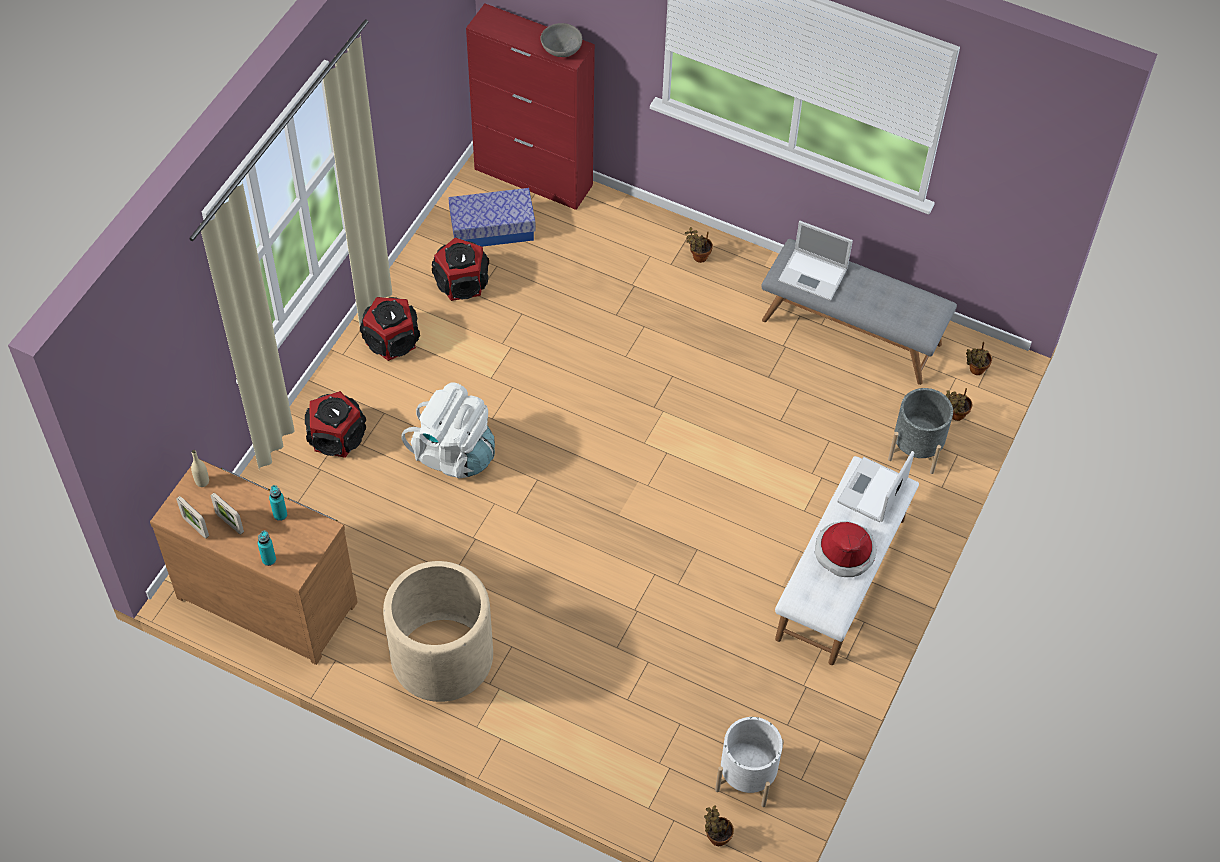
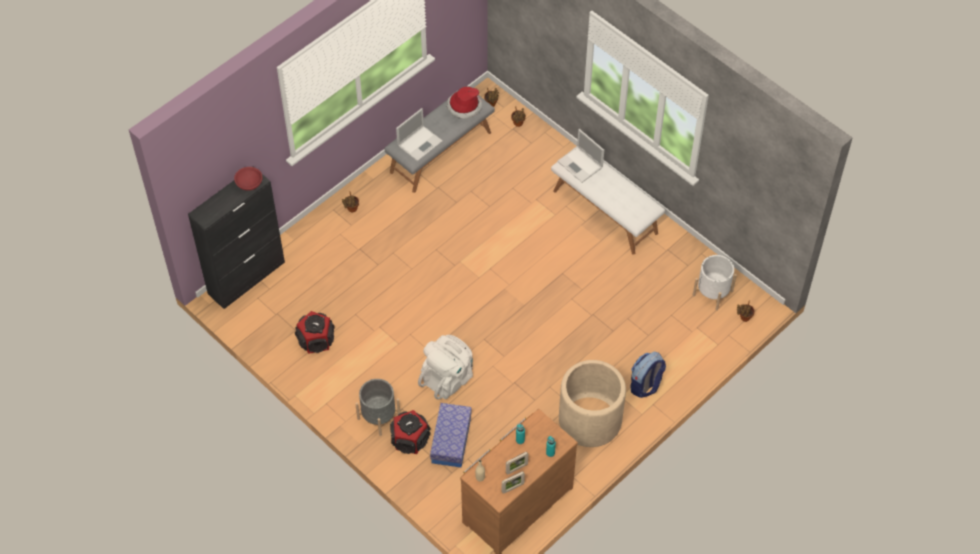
camera: 70 degrees left, 0 degrees up
speaker [360,297,420,361] -> none
storage box [448,188,536,247] -> storage box moved to [430,403,472,468]
red cabinet [466,3,595,210] -> black cabinet [188,166,285,309]
grey bowl [540,23,582,57] -> red bowl [234,167,262,191]
hat [815,521,877,577] -> hat moved to [447,86,482,119]
grey planter [888,388,953,474] -> grey planter moved to [355,379,400,436]
none -> backpack [631,352,666,398]

